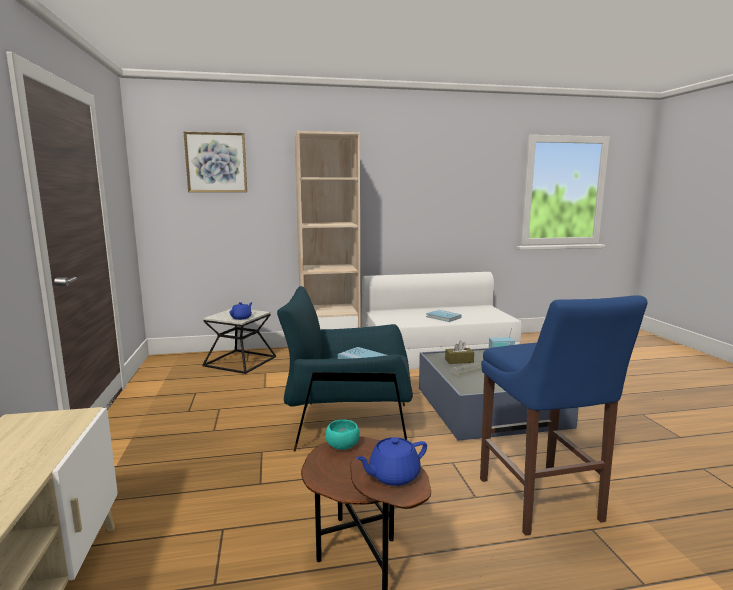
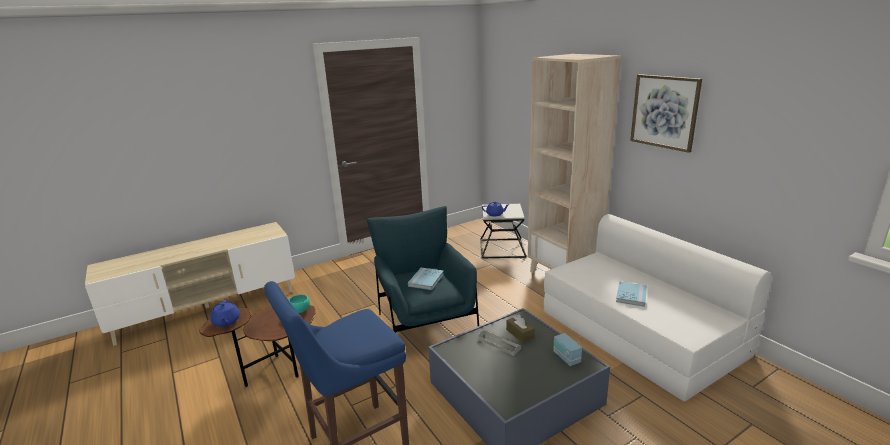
camera: 70 degrees right, 10 degrees up
picture [184,132,247,192] -> picture moved to [630,74,702,153]
blue teapot [356,437,427,486] -> blue teapot turned 150 degrees counterclockwise [210,300,240,327]

